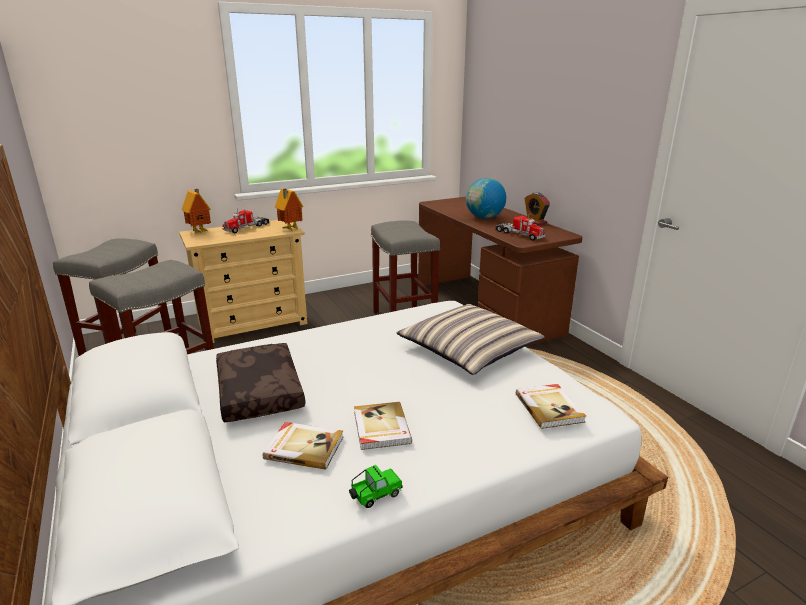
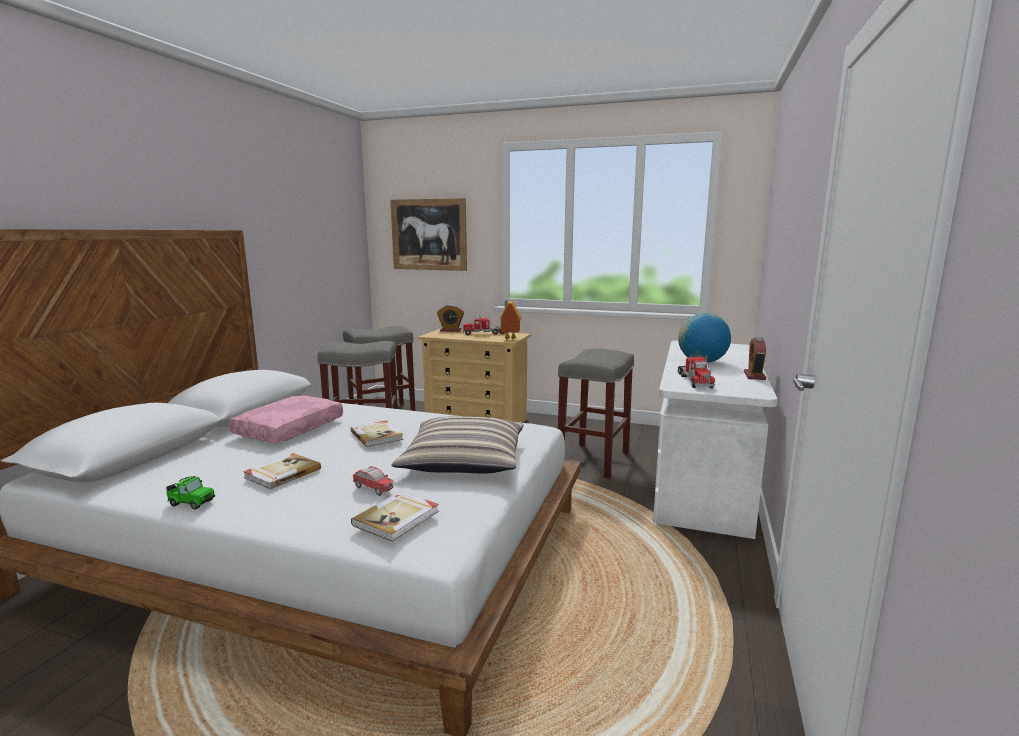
camera: 45 degrees right, 10 degrees down
toy house [182,189,211,233] -> alarm clock [437,305,464,332]
brown pillow [216,343,305,422] -> pink pillow [229,396,343,443]
book [263,422,343,470] -> book moved to [350,420,403,447]
brown desk [418,197,582,346] -> white desk [653,341,778,539]
none -> toy car [353,466,394,496]
none -> picture [390,198,467,271]

